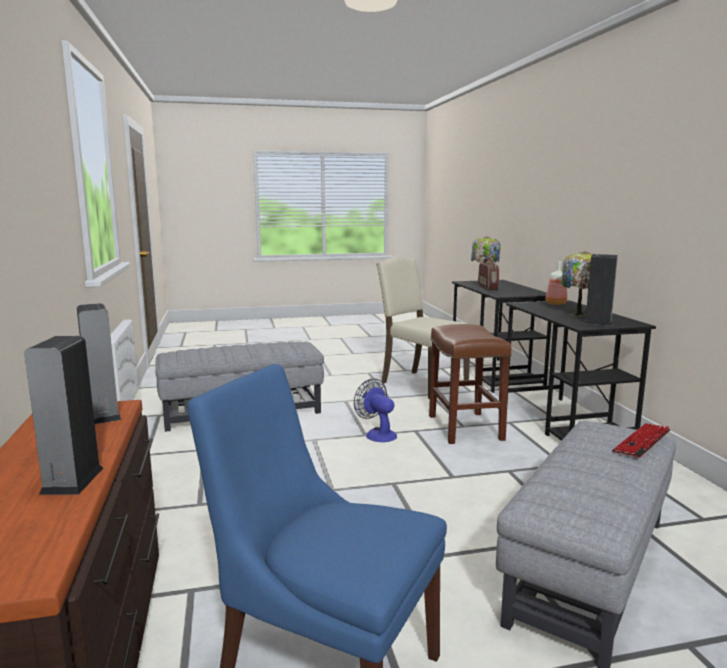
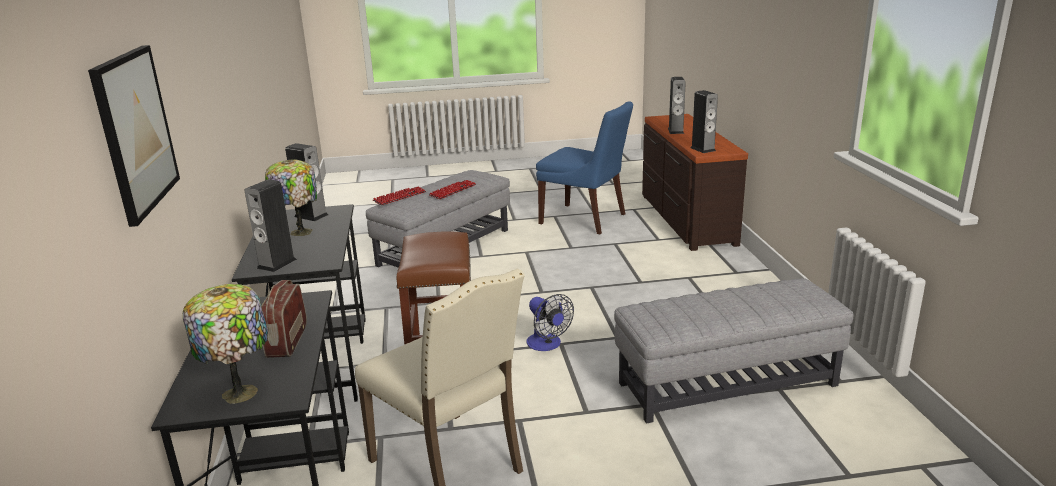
camera: 175 degrees left, 10 degrees up
bottle [546,261,567,305] -> speaker [244,179,297,272]
none -> picture [88,45,180,227]
none -> keyboard [429,180,476,199]

